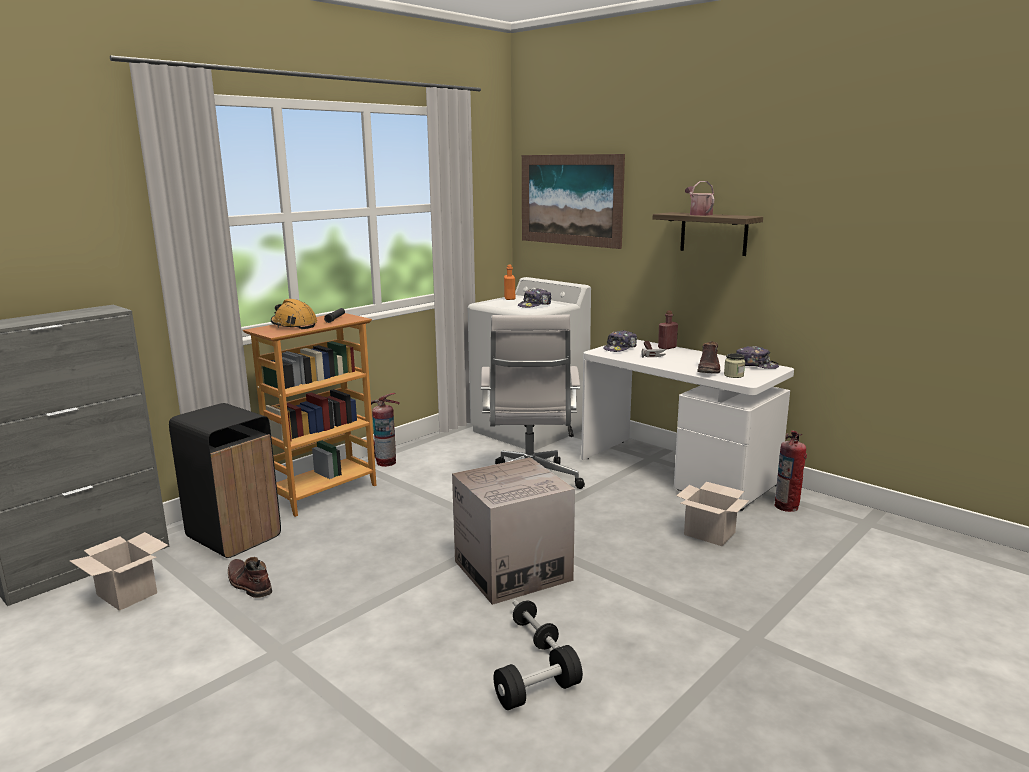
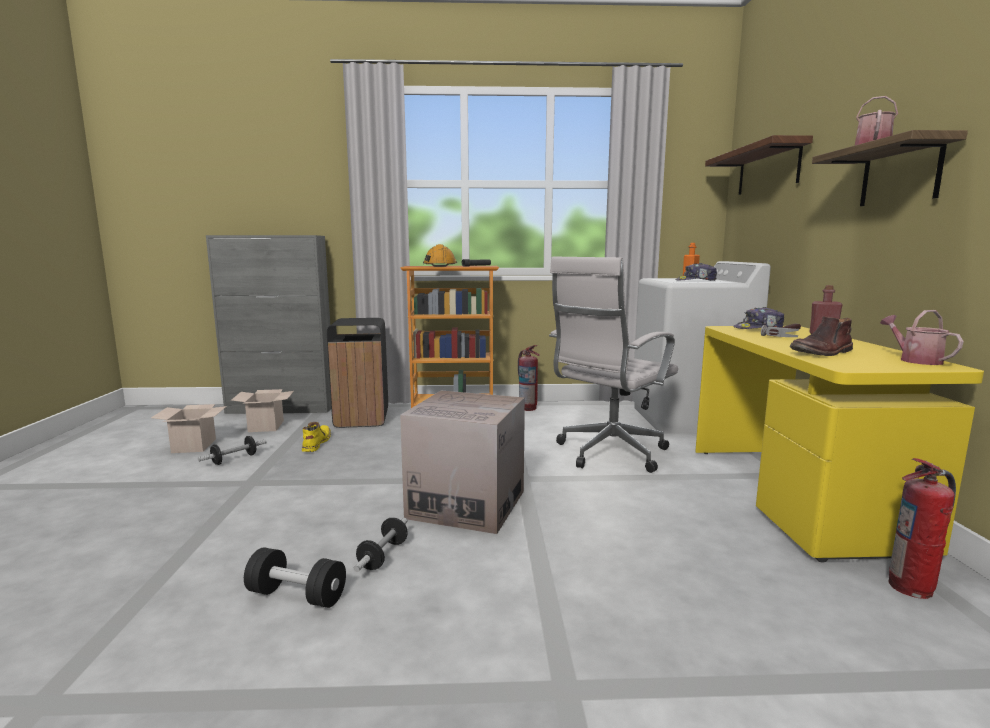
camera: 45 degrees right, 5 degrees down
brown boot [228,557,272,598] -> yellow boot [302,422,331,452]
picture [522,154,625,249] -> shelf [705,135,813,195]
white desk [581,340,794,511] -> yellow desk [695,326,984,562]
cardboard box [676,482,749,546] -> cardboard box moved to [151,404,227,453]
jar [724,353,745,378] -> none
cap [736,346,779,369] -> watering can [880,310,964,365]
none -> dumbbell [198,436,267,465]

